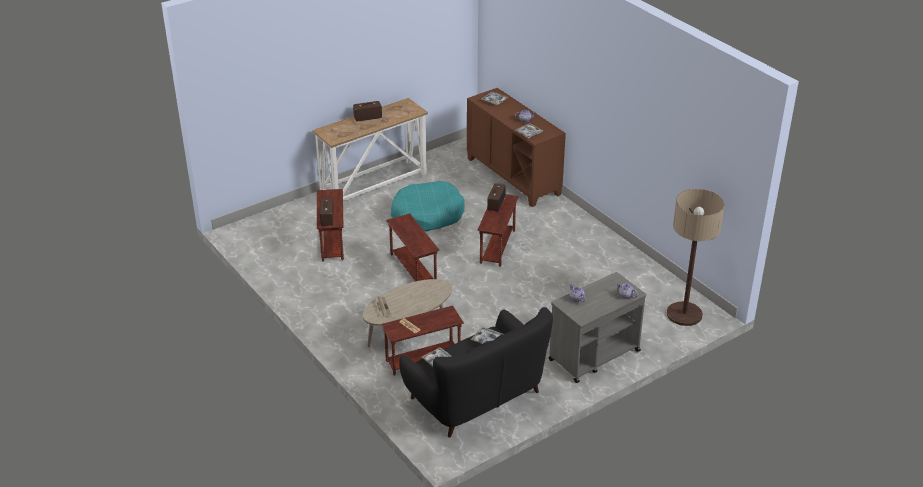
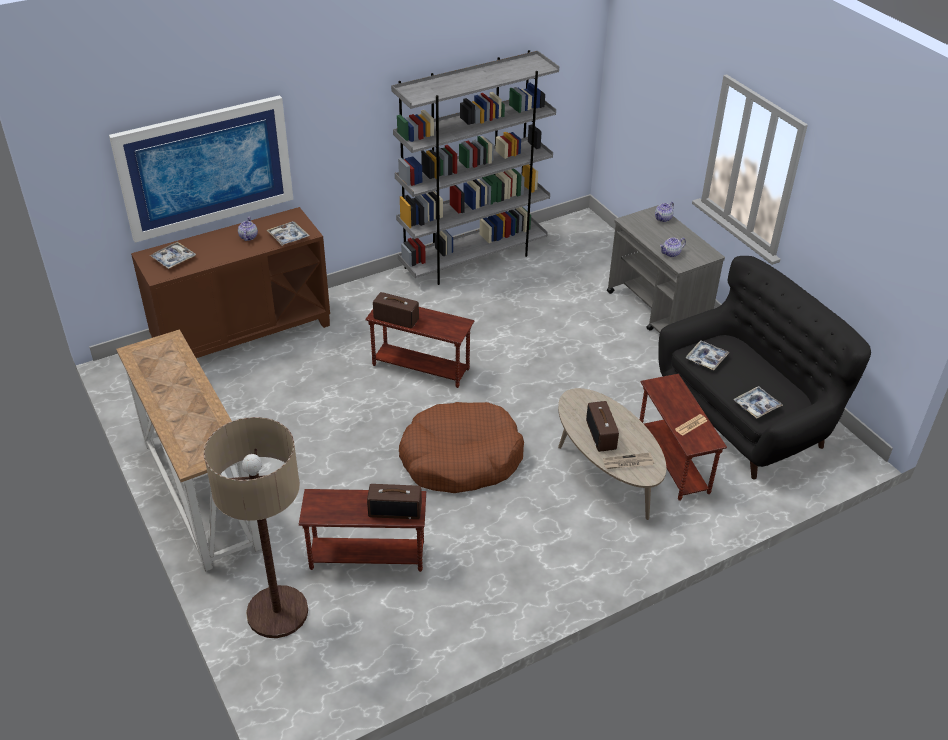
camera: 85 degrees left, 5 degrees up
radio [353,101,382,121] -> radio moved to [586,401,619,452]
brown side table [386,213,439,281] -> brown dog bed [399,402,524,493]
turquoise dog bed [391,181,465,231] -> none
floor lamp [667,189,725,326] -> floor lamp moved to [204,417,308,638]
none -> picture [109,95,293,243]
none -> grey bookcase [391,50,559,285]

